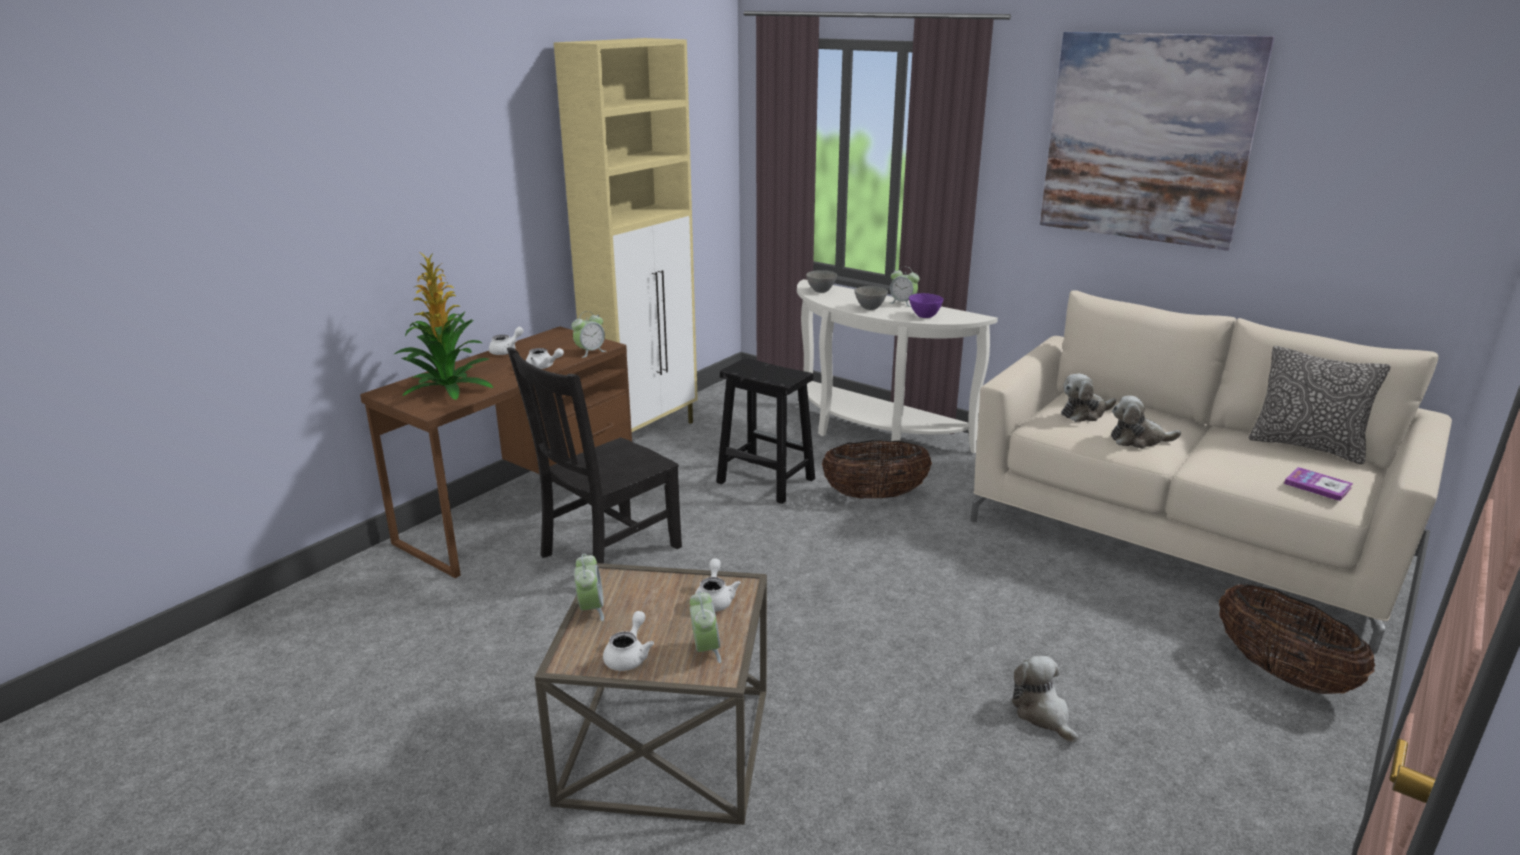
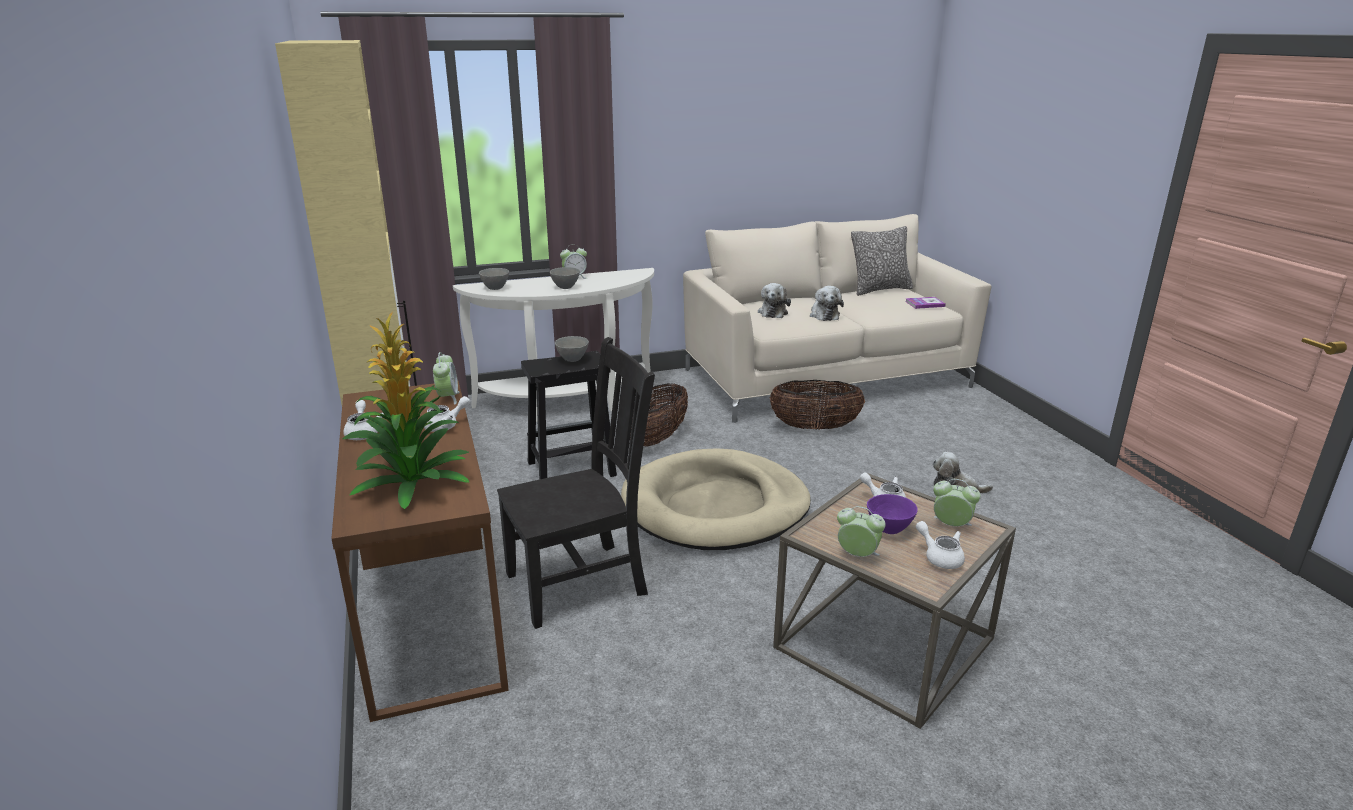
camera: 55 degrees left, 0 degrees up
black chair [507,348,682,564] -> black chair turned 105 degrees counterclockwise [497,337,655,629]
purple bowl [909,293,943,318] -> purple bowl moved to [867,494,918,534]
picture [1040,32,1275,251] -> none
plush toy [1111,396,1181,449] -> plush toy turned 45 degrees counterclockwise [810,286,844,321]
basket [1219,584,1375,694] -> basket moved to [770,380,865,429]
none -> grey bowl [555,336,589,362]
none -> beige dog bed [621,448,811,550]

